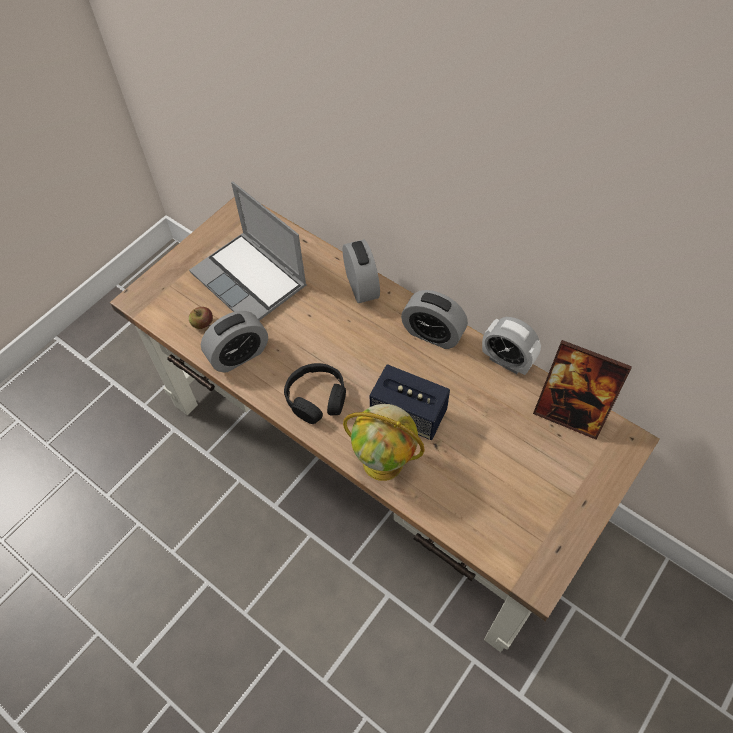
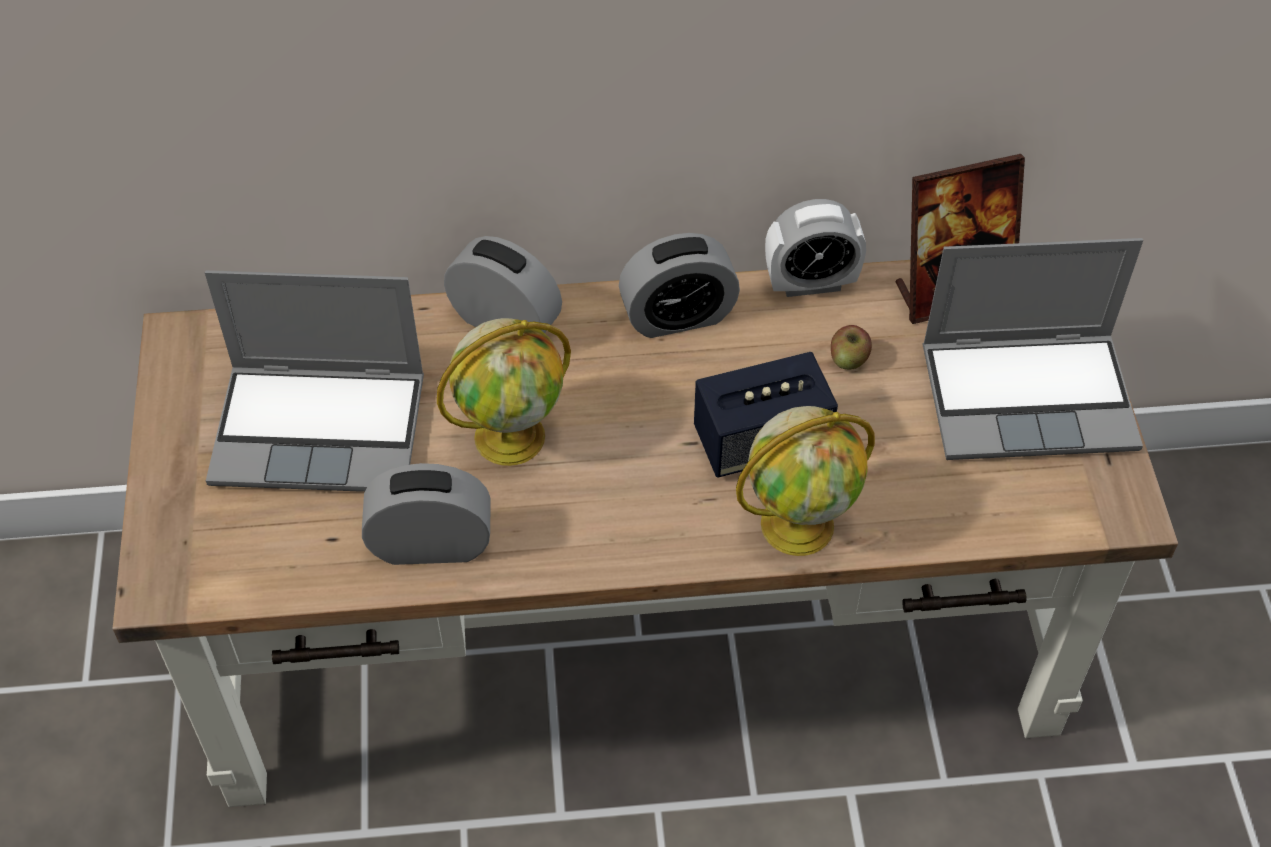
camera: 45 degrees left, 5 degrees down
apple [189,307,213,329] -> apple moved to [831,325,872,370]
alarm clock [201,311,268,373] -> alarm clock turned 105 degrees counterclockwise [362,463,491,565]
black headphones [284,363,346,424] -> none
none -> globe [437,318,571,466]
none -> laptop [922,238,1143,460]

